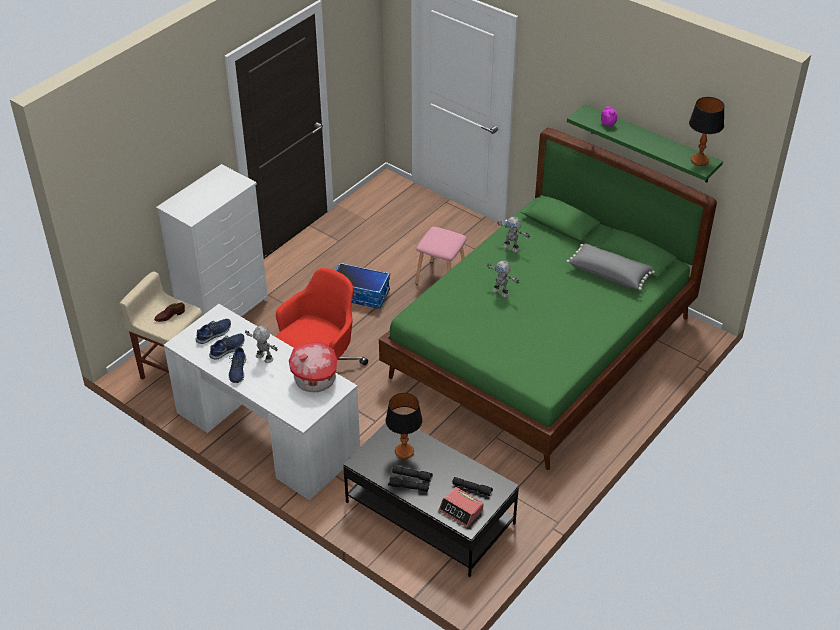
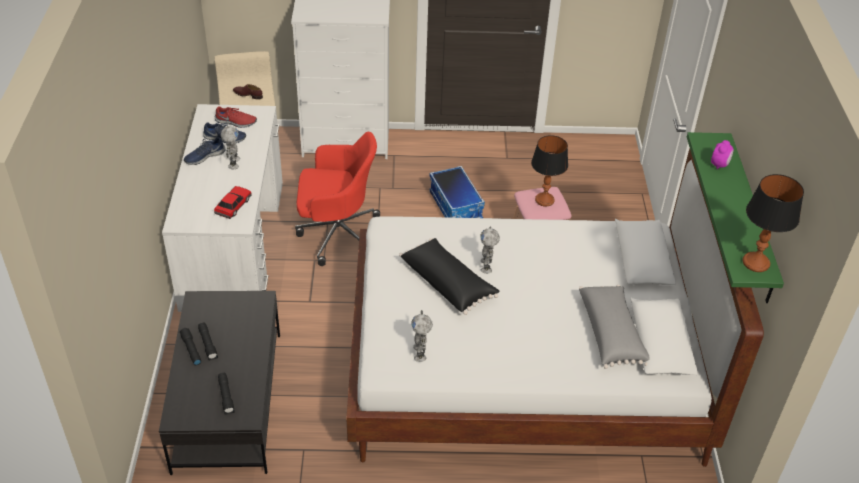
camera: 50 degrees right, 0 degrees up
blue shoe [195,319,231,344] -> red shoe [215,106,257,128]
toy house [289,341,337,392] -> toy car [214,186,252,219]
green bed [379,128,717,470] -> white bed [346,149,764,467]
table lamp [386,393,423,459] -> table lamp moved to [531,135,568,207]
alarm clock [439,487,484,528] -> none
toy robot [497,217,530,252] -> toy robot moved to [411,310,433,362]
none -> black pillow [399,238,499,315]

